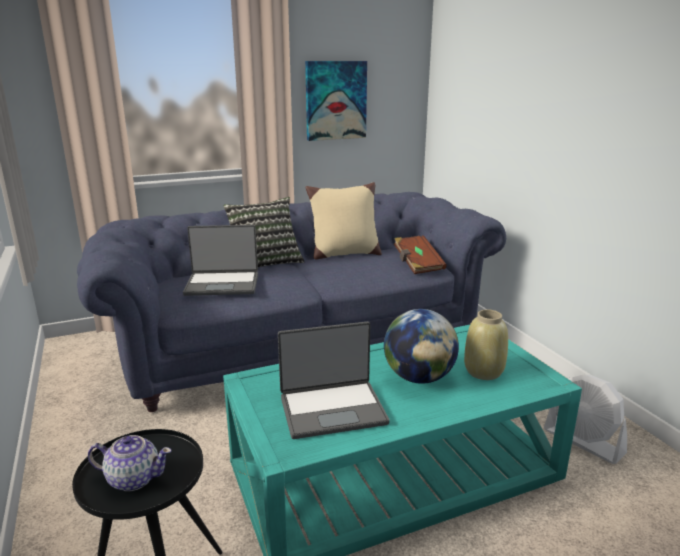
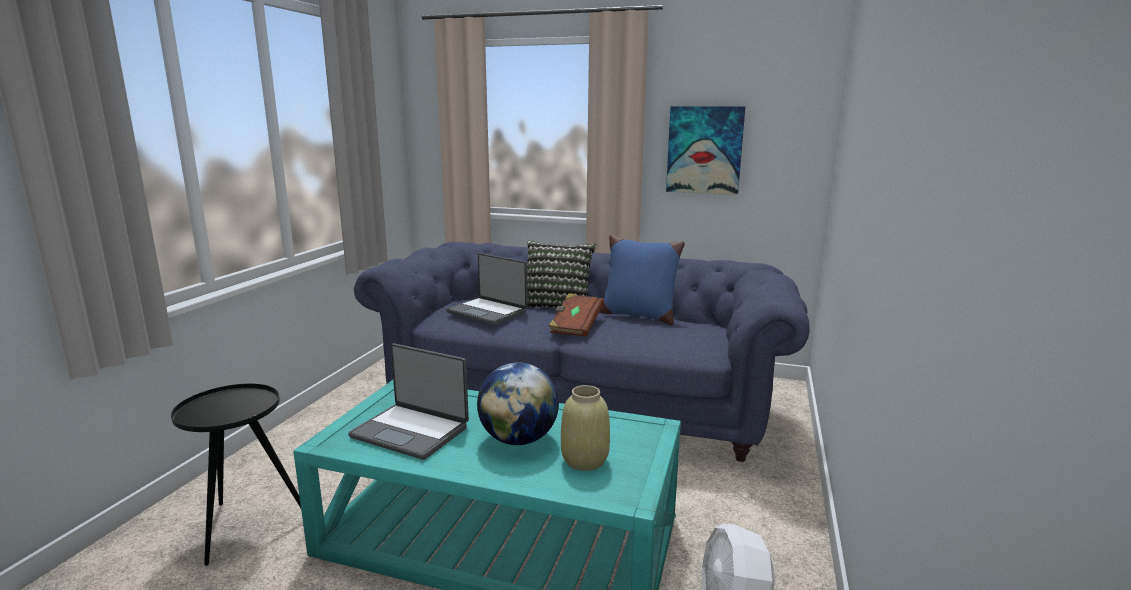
camera: 40 degrees right, 5 degrees down
teapot [88,435,172,491] -> none
beige pillow [305,182,382,260] -> blue pillow [600,235,685,325]
brown book [394,235,447,274] -> brown book moved to [549,293,604,336]

